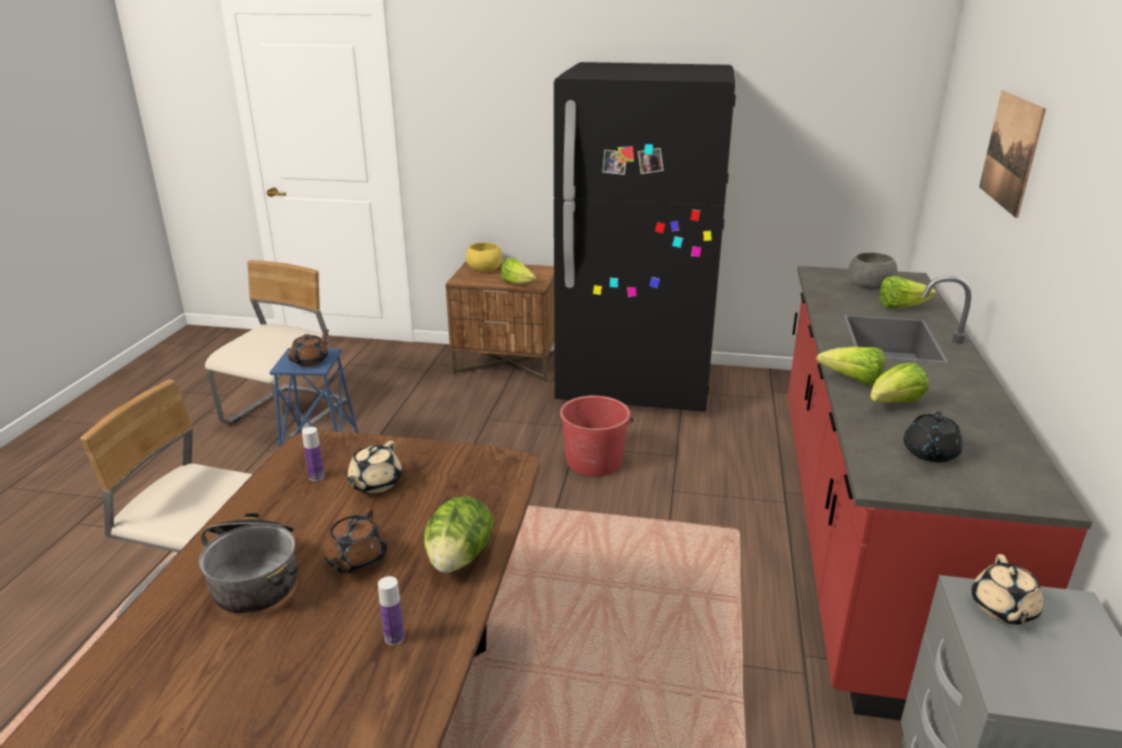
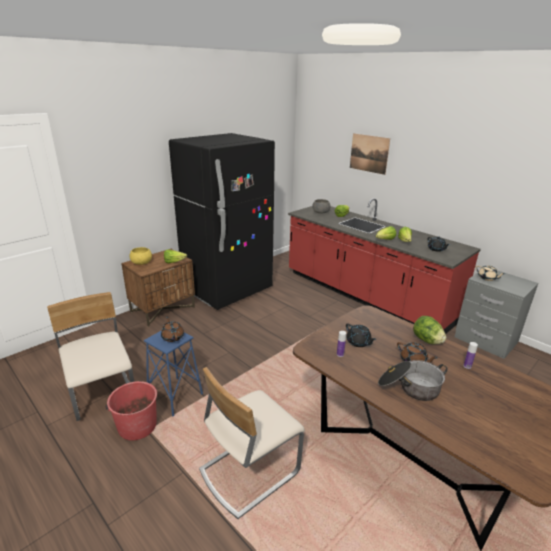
camera: 55 degrees left, 0 degrees up
beige teapot [348,441,402,493] -> black teapot [346,323,377,347]
red bucket [560,396,634,476] -> red bucket moved to [105,381,157,441]

